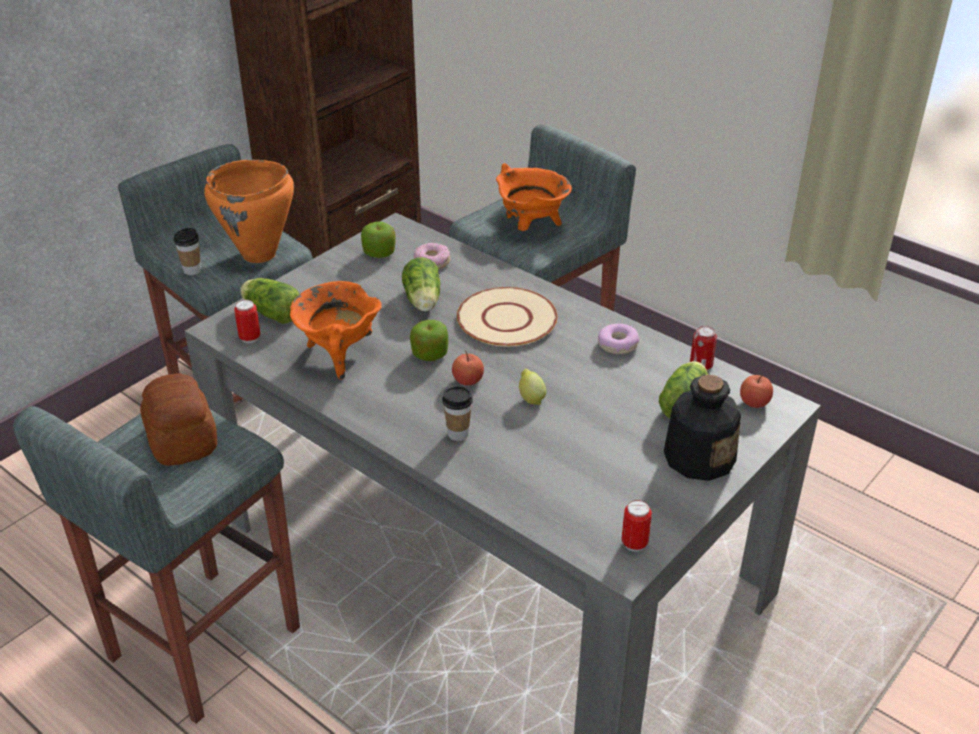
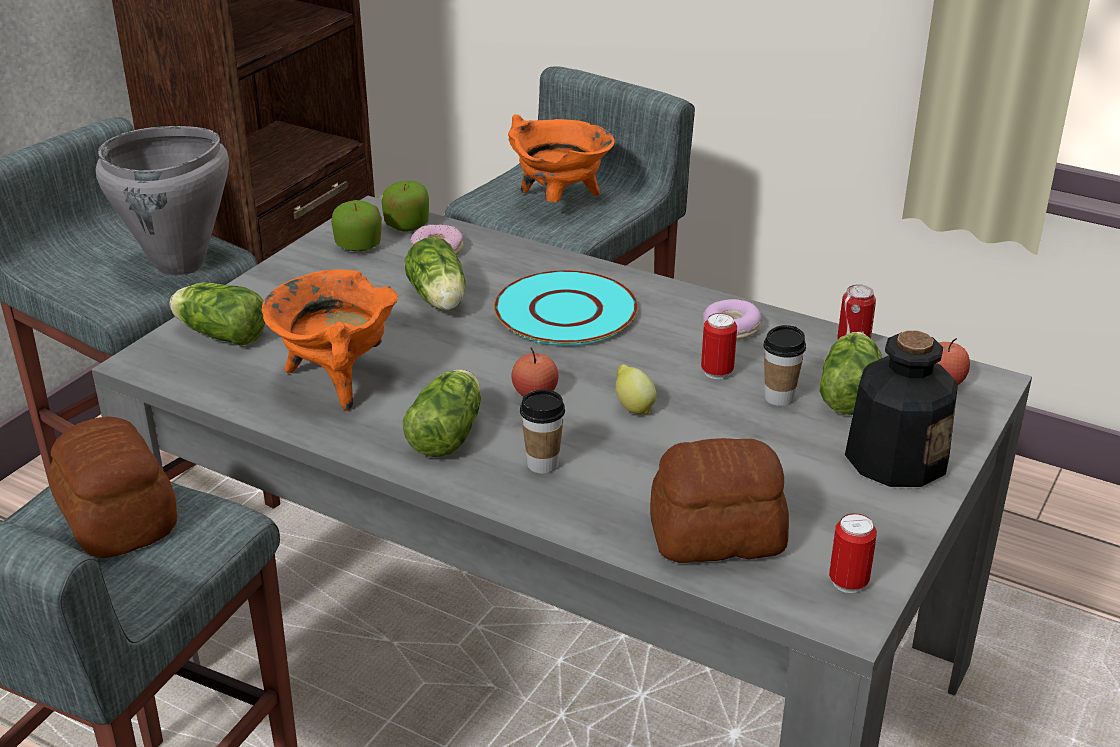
camera: 10 degrees left, 5 degrees down
cup [174,228,201,275] -> cup moved to [763,325,806,406]
orange cooking pot [204,160,294,263] -> grey cooking pot [96,126,229,276]
can [234,300,260,343] -> can moved to [701,313,737,379]
apple [410,320,448,361] -> apple moved to [382,181,429,231]
beige plate [457,287,557,347] -> turquoise plate [494,270,638,346]
none -> lettuce [403,370,481,457]
none -> bread [650,438,789,563]

